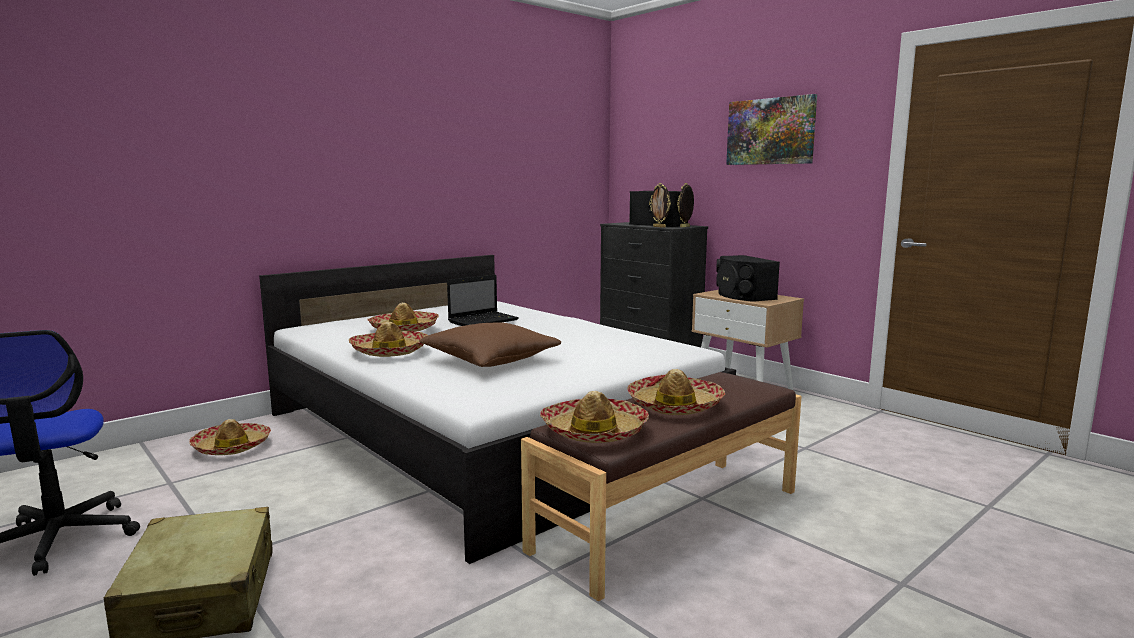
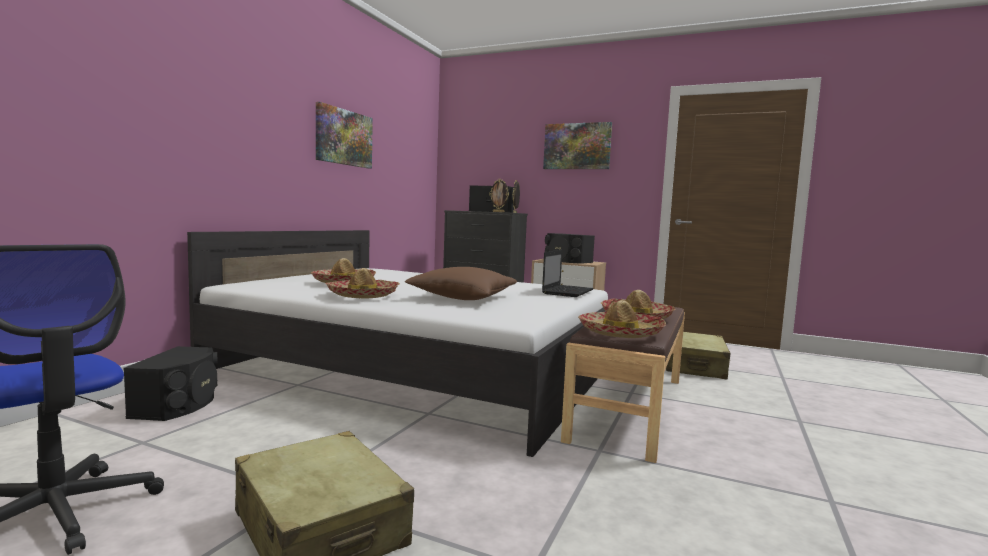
camera: 25 degrees left, 5 degrees down
hat [189,419,271,455] -> black speaker [123,346,218,421]
laptop [447,275,519,326] -> laptop moved to [542,250,594,297]
none -> picture [316,102,373,168]
none -> beige suitcase [666,332,731,380]

